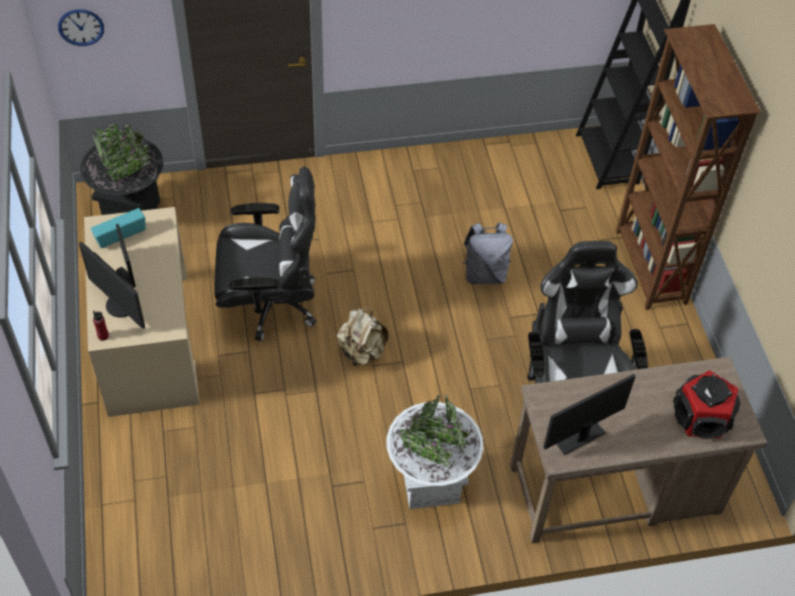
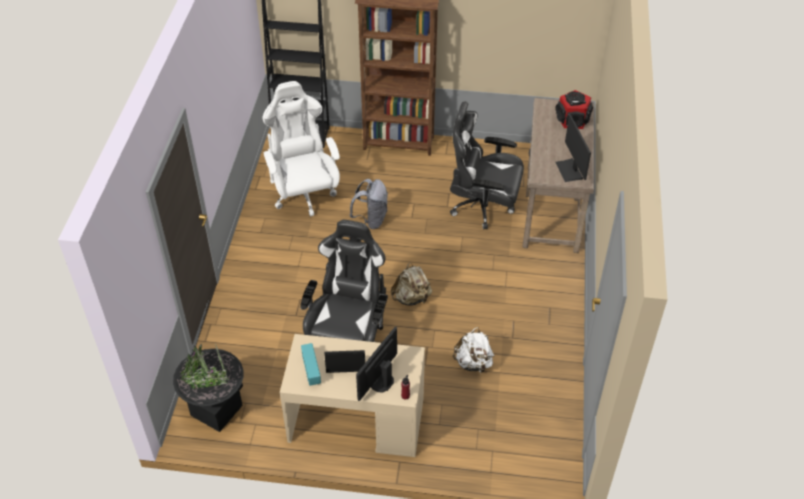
camera: 70 degrees left, 5 degrees down
wall clock [58,9,104,46] -> none
monitor [79,242,145,329] -> monitor turned 150 degrees clockwise [356,327,397,401]
white planter [387,395,484,509] -> none
none -> white office chair [263,81,340,217]
none -> white backpack [453,327,494,373]

